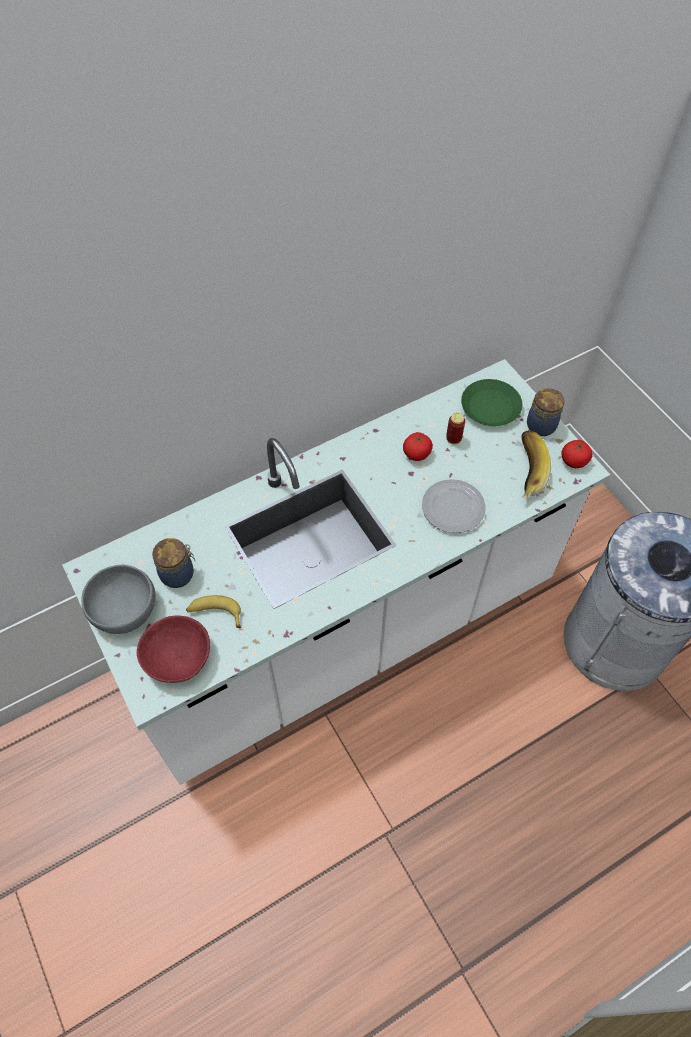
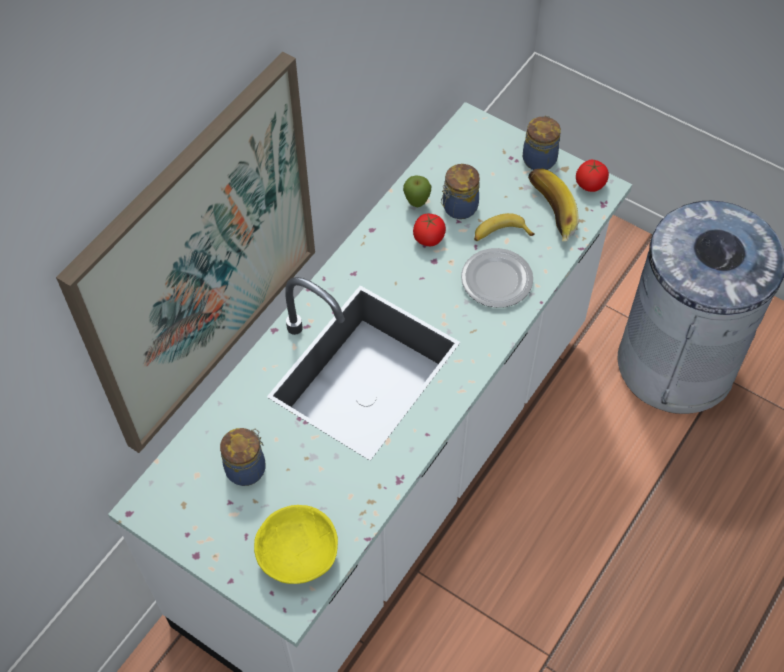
camera: 25 degrees left, 0 degrees up
grey bowl [81,565,156,634] -> none
red bowl [137,616,210,683] -> yellow bowl [254,505,338,584]
banana [186,595,241,628] -> banana moved to [474,213,535,241]
can [446,412,465,444] -> jar [441,164,480,219]
green plate [461,379,523,426] -> none
none -> picture [56,52,315,453]
none -> apple [403,176,431,207]

